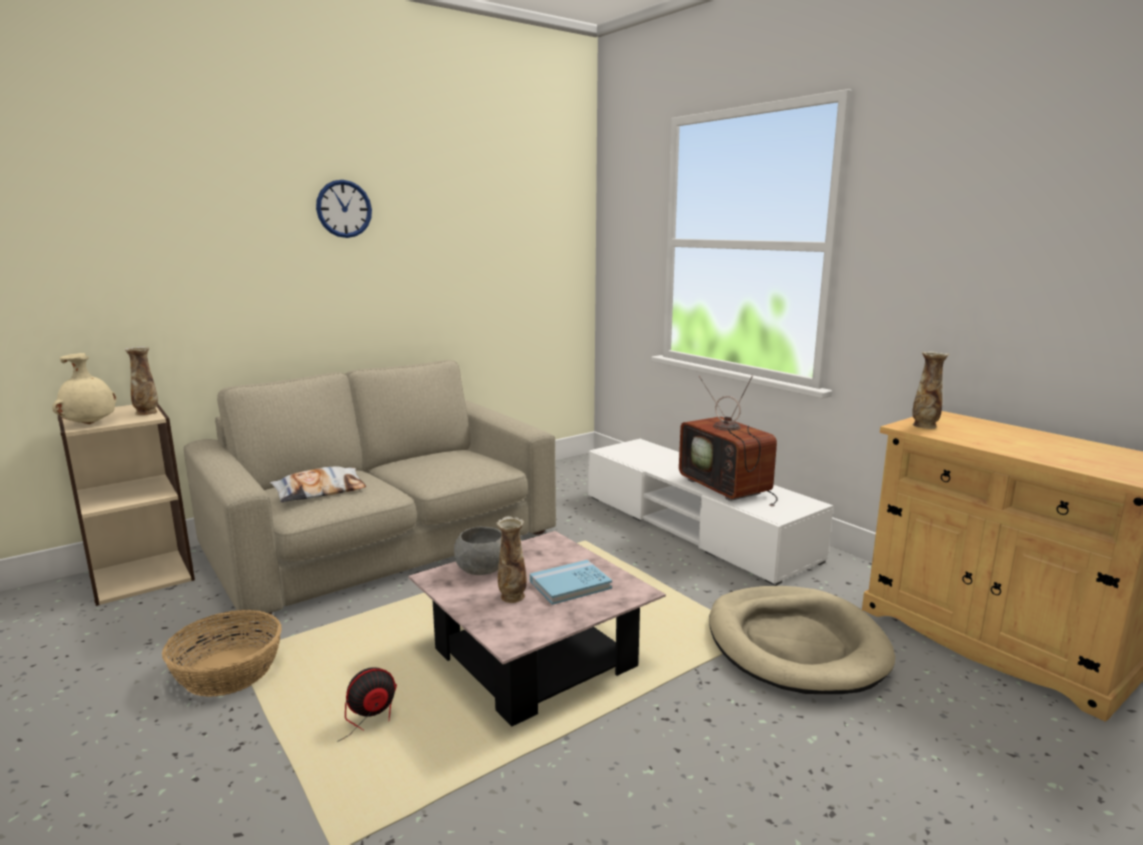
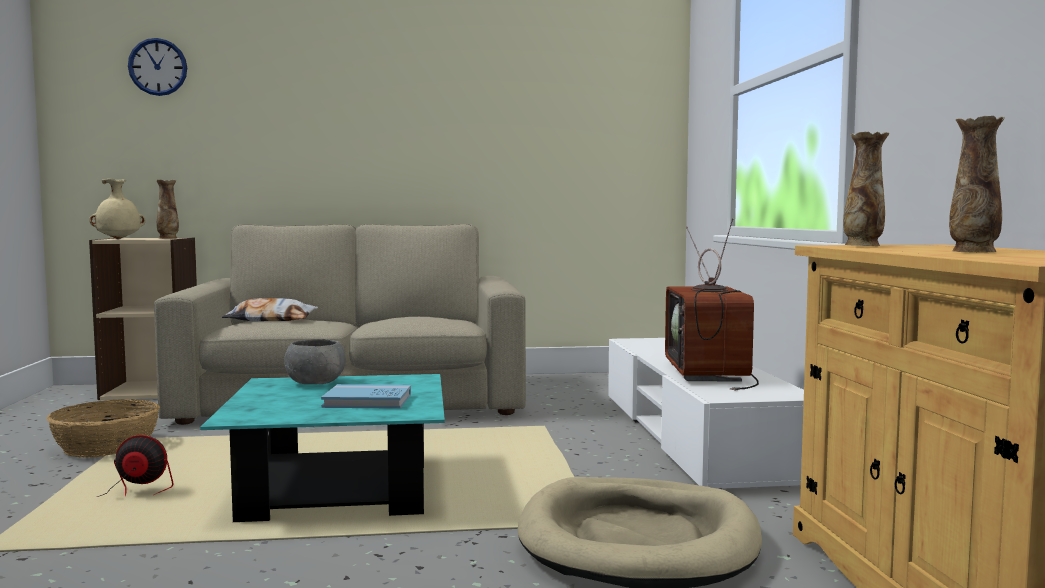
camera: 30 degrees right, 10 degrees down
wall clock [316,180,372,238] -> wall clock moved to [128,38,187,96]
pink coffee table [408,531,666,727] -> turquoise coffee table [200,374,445,522]
vase [496,516,527,603] -> vase moved to [949,116,1005,253]

